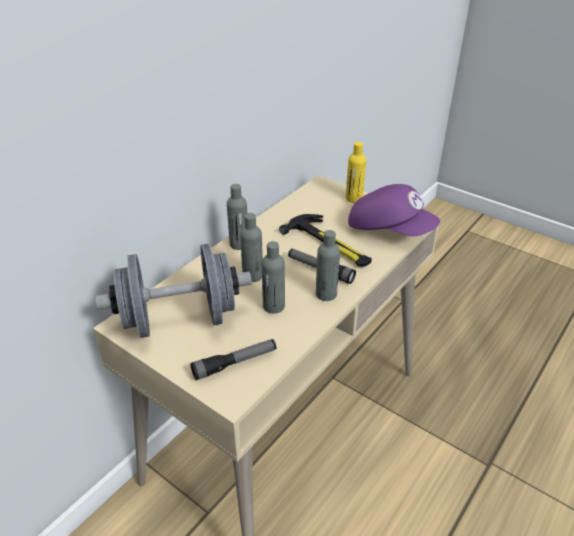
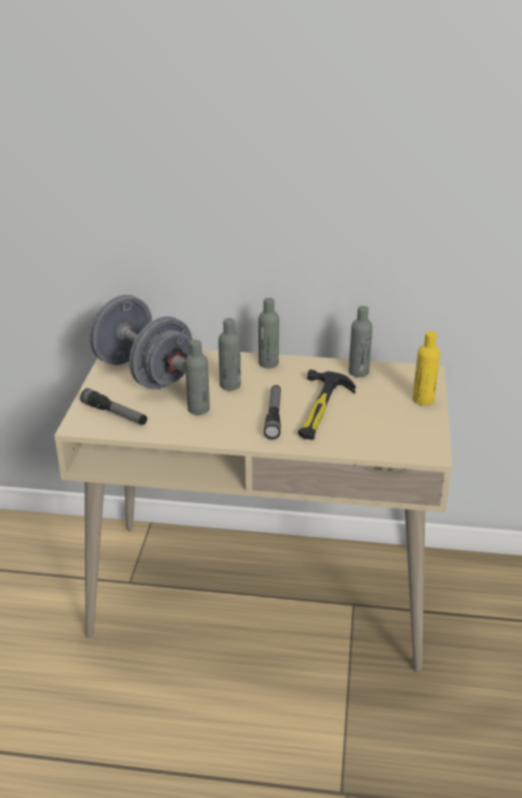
camera: 60 degrees right, 5 degrees down
grey bottle [316,230,340,301] -> grey bottle moved to [349,306,373,377]
purple cap [348,184,440,236] -> none

